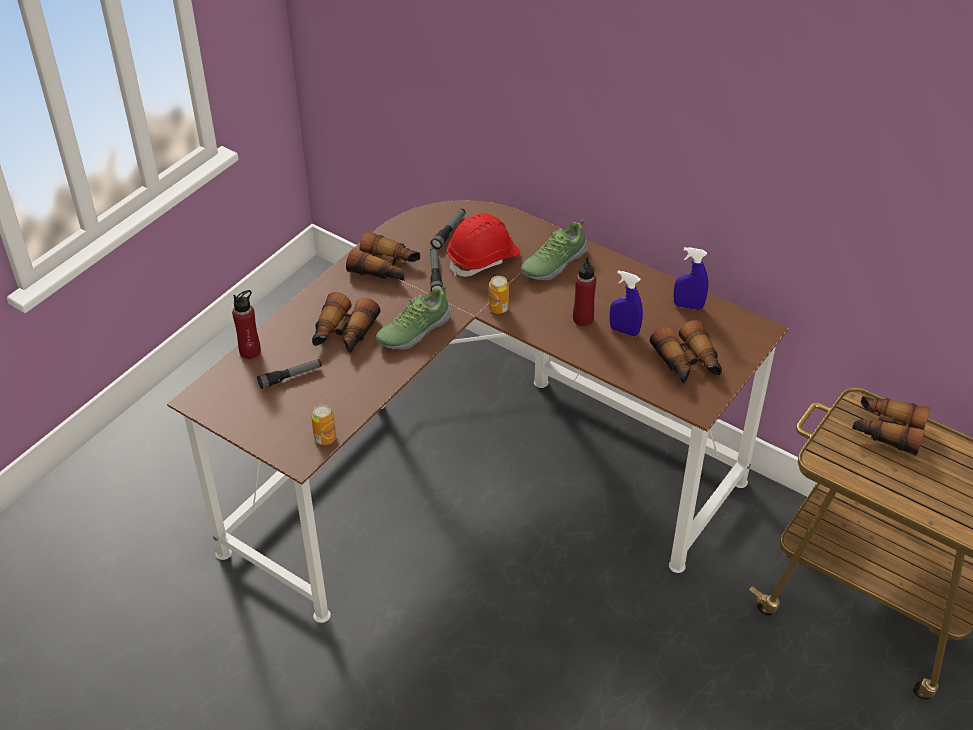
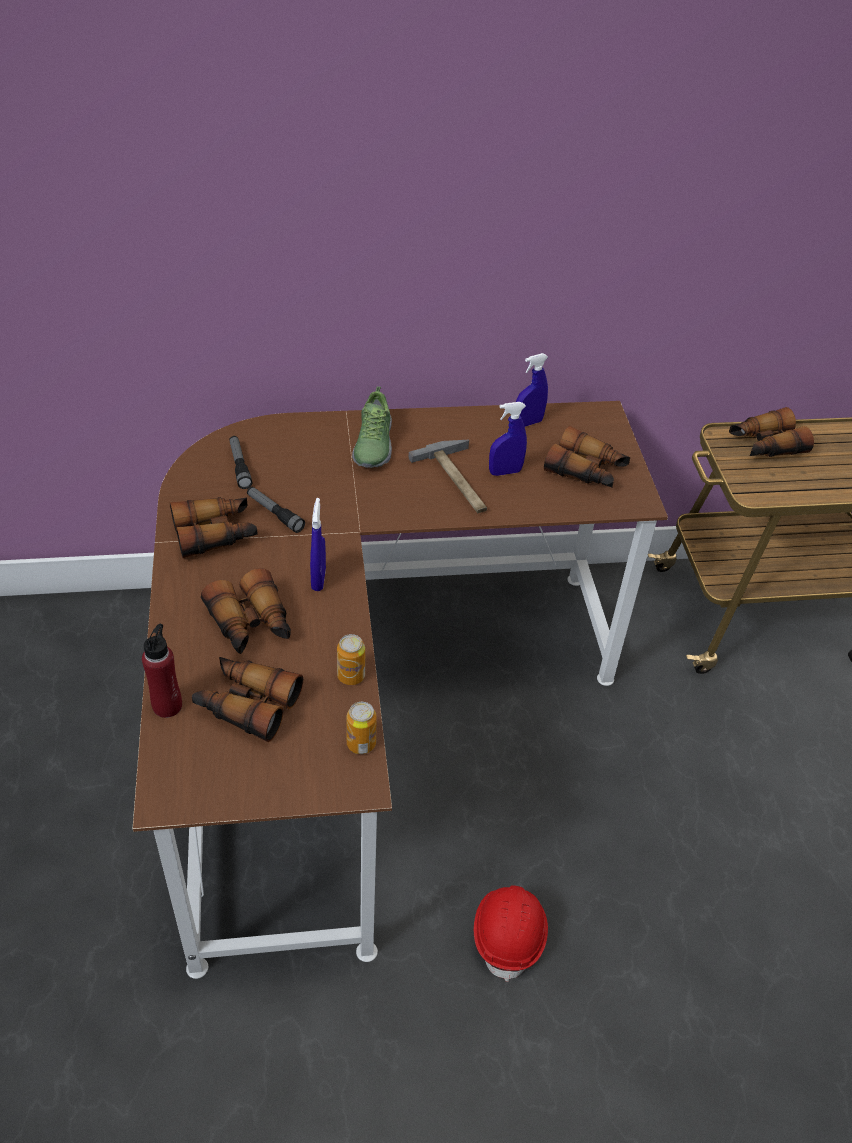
camera: 45 degrees left, 0 degrees up
flashlight [257,359,322,389] -> binoculars [192,657,303,742]
shoe [376,286,452,350] -> blue spray bottle [310,498,326,591]
red hard hat [447,213,521,277] -> red hard hat moved to [474,885,548,982]
can [489,276,509,314] -> can moved to [337,634,365,685]
red bottle [573,257,597,326] -> hammer [409,440,487,513]

